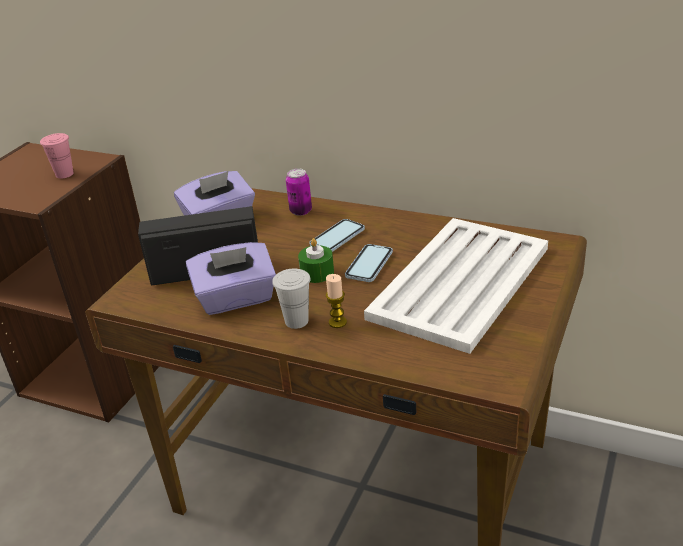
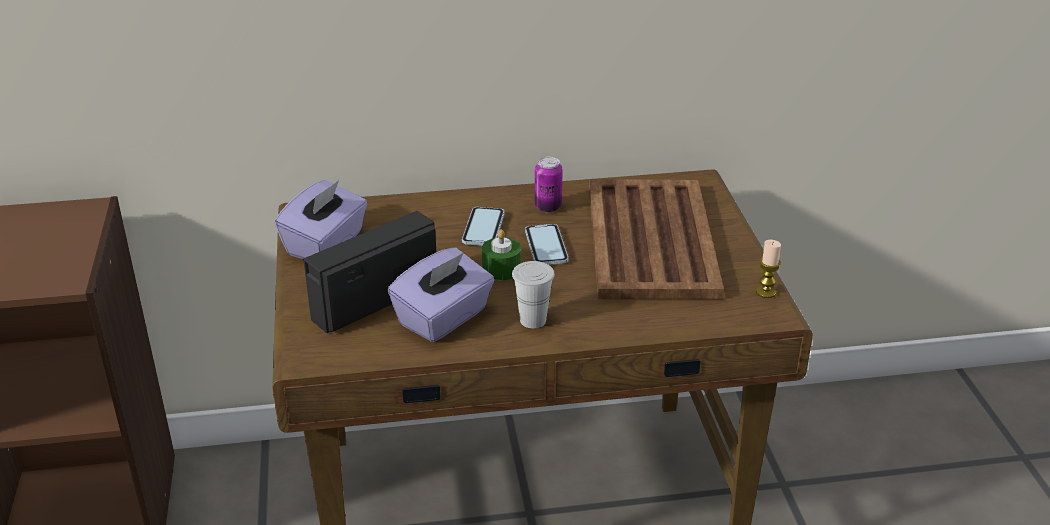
camera: 35 degrees left, 0 degrees up
pink cup [40,133,74,179] -> none
can [286,168,312,216] -> can moved to [535,157,563,212]
candle [326,274,347,328] -> candle moved to [756,240,781,298]
white tray [364,218,548,354] -> brown tray [589,179,724,299]

